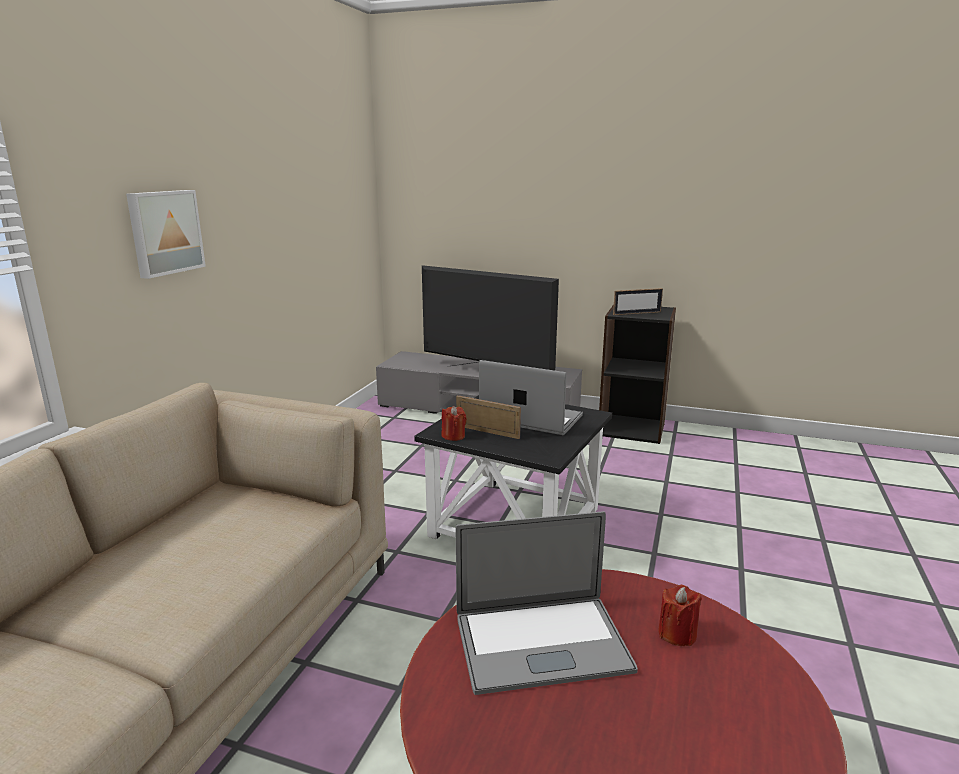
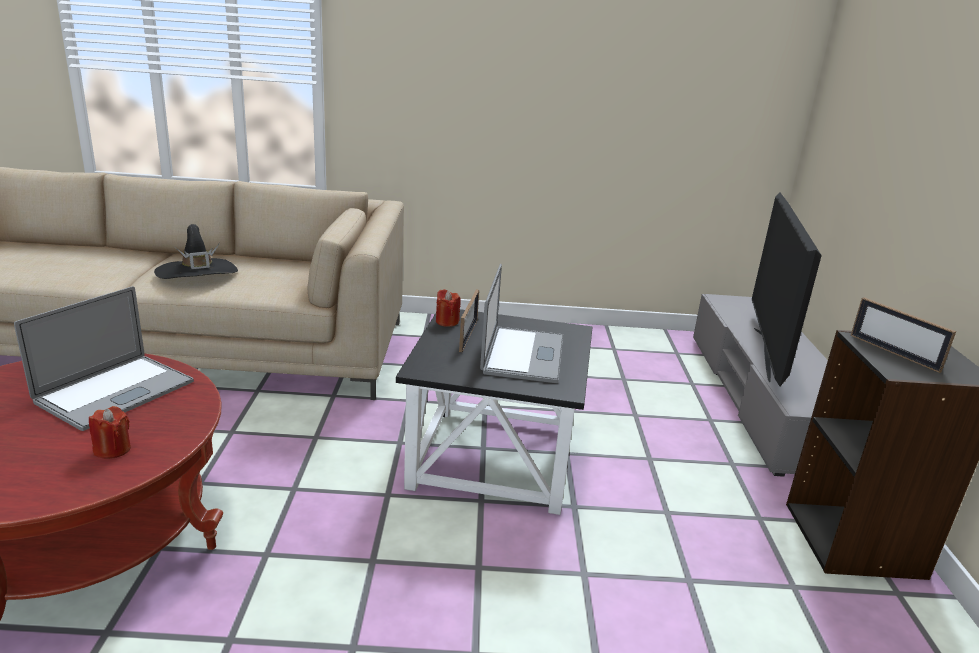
camera: 70 degrees right, 5 degrees up
picture [126,190,206,279] -> none
laptop [456,511,638,695] -> laptop turned 120 degrees counterclockwise [14,286,194,431]
none -> black hat [154,224,238,279]

